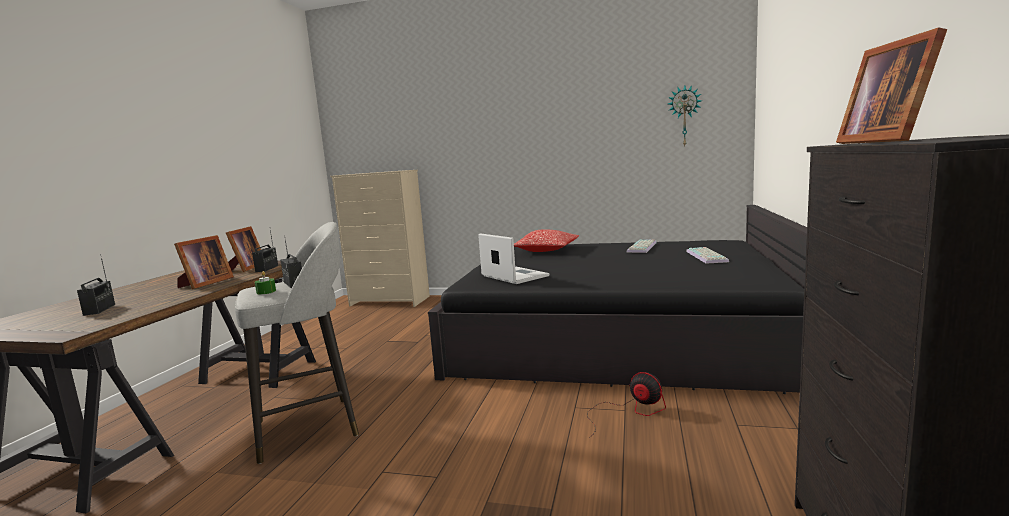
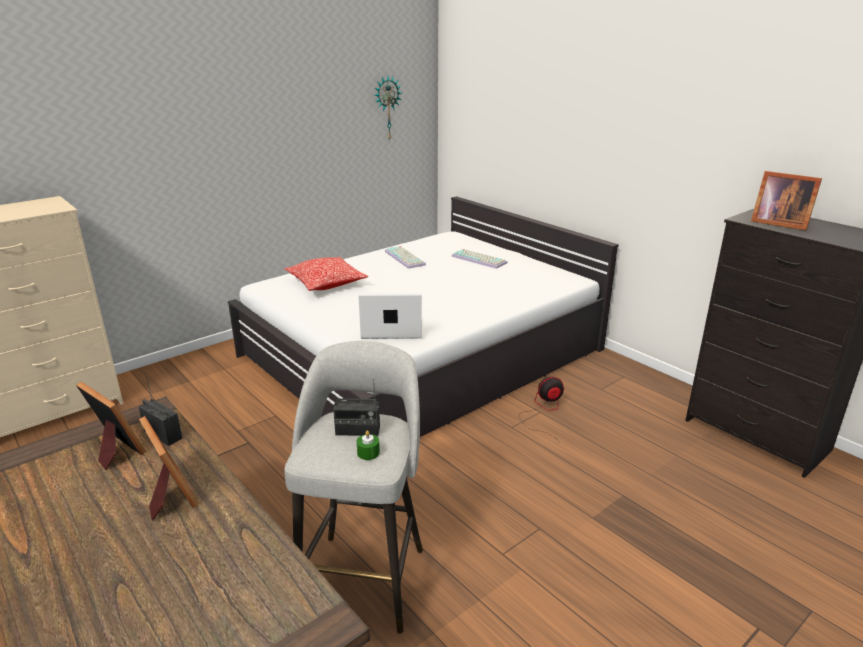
camera: 55 degrees left, 15 degrees up
radio [77,254,115,316] -> none
black bed [428,205,807,394] -> white bed [228,196,619,437]

